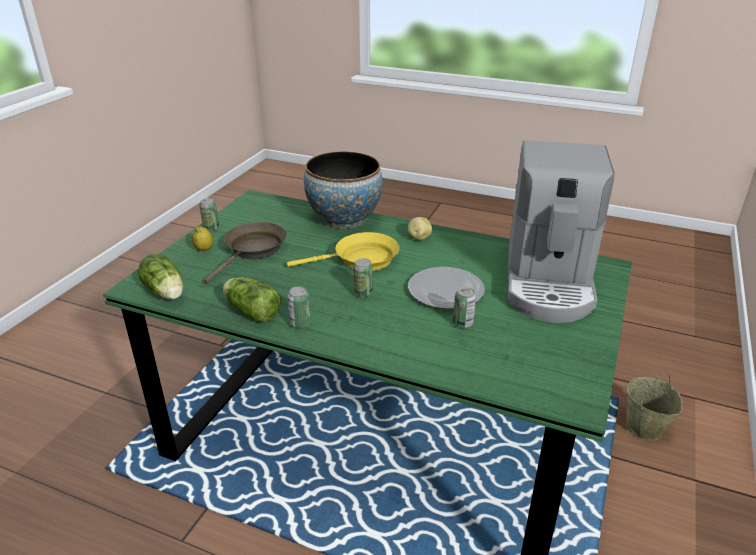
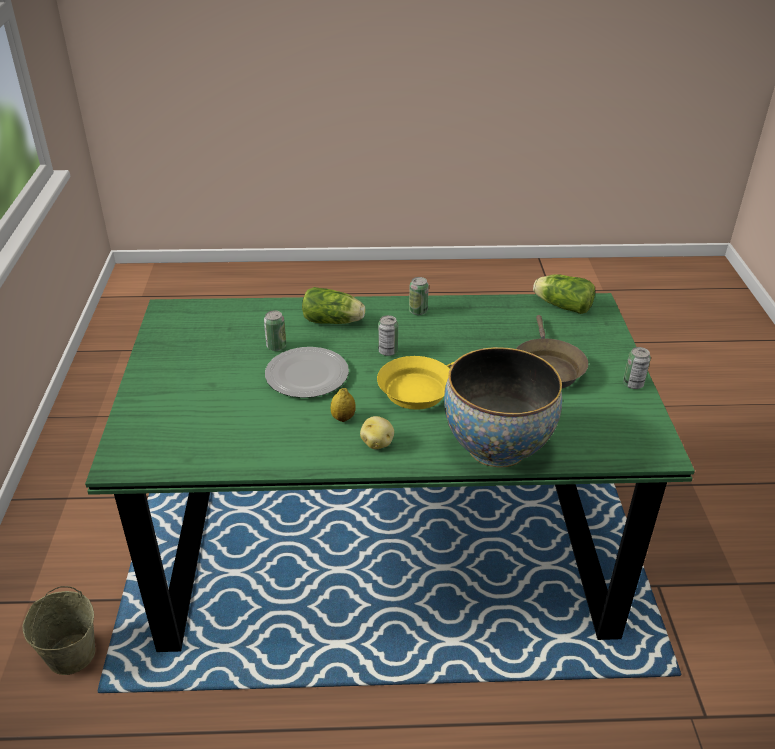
camera: 155 degrees right, 5 degrees up
lemon [192,226,213,251] -> lemon moved to [331,388,356,422]
lettuce [223,277,281,322] -> lettuce moved to [302,287,365,324]
coffee machine [508,140,615,323] -> none

